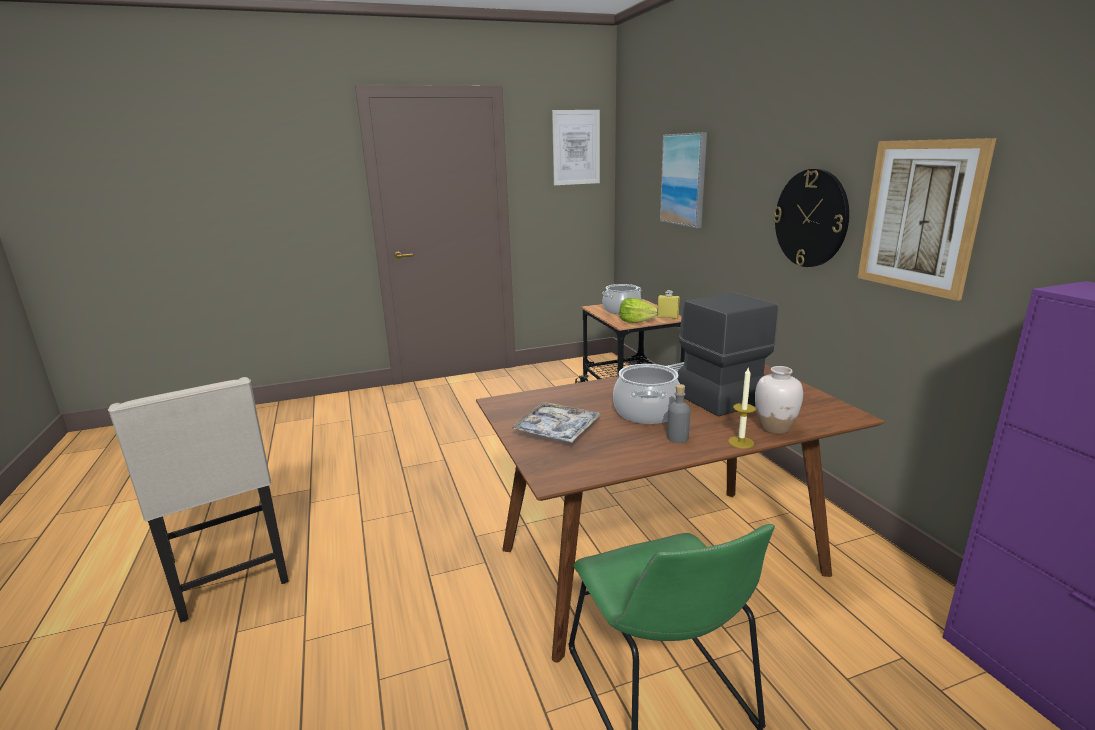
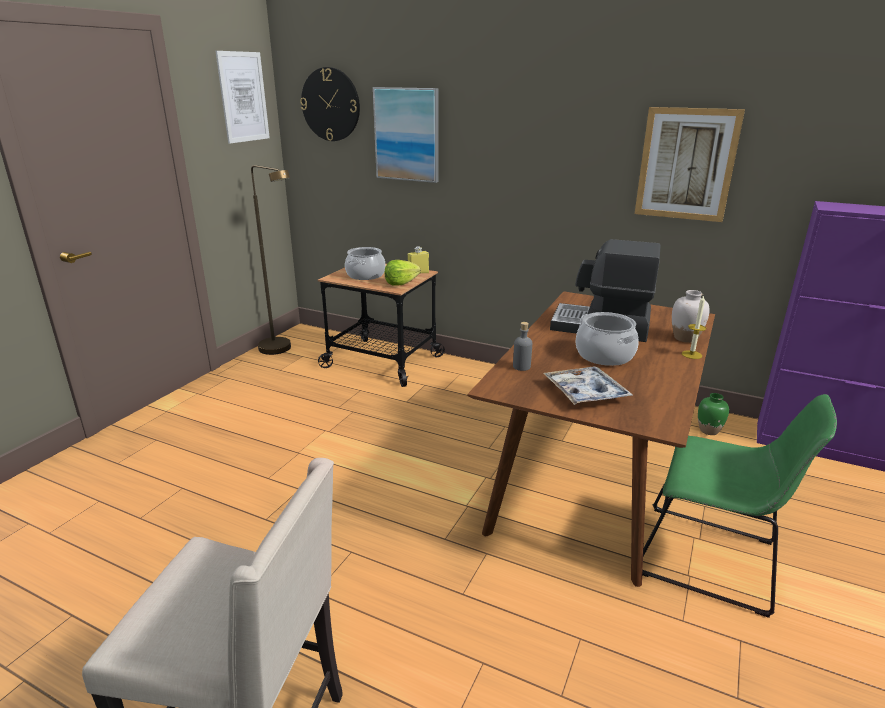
camera: 45 degrees left, 5 degrees up
grey bottle [667,384,690,443] -> grey bottle moved to [513,322,532,371]
wall clock [773,169,849,267] -> wall clock moved to [300,67,360,141]
none -> brown floor lamp [251,165,291,355]
none -> green vase [698,393,729,435]

